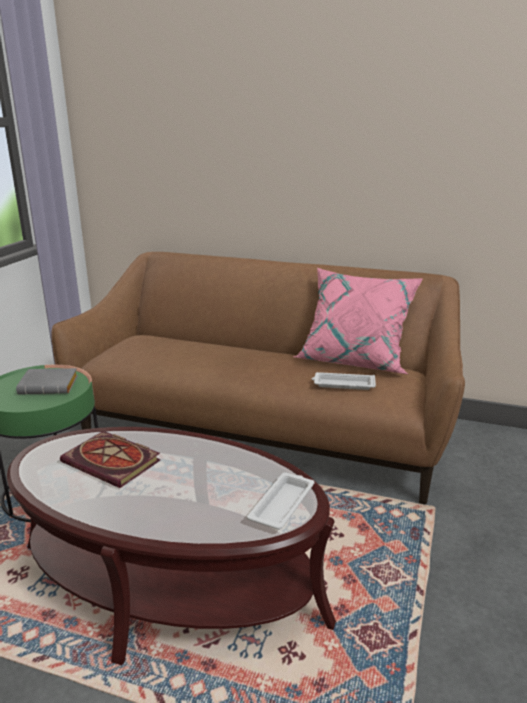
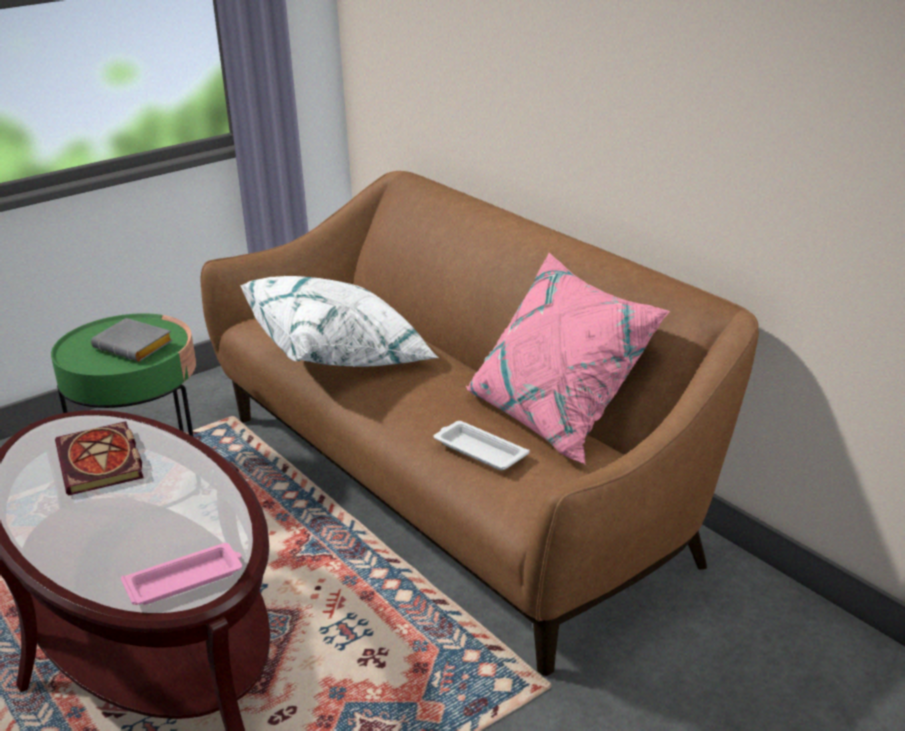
camera: 35 degrees right, 5 degrees up
white tray [247,473,314,530] -> pink tray [121,543,242,605]
none -> white pillow [241,276,439,367]

